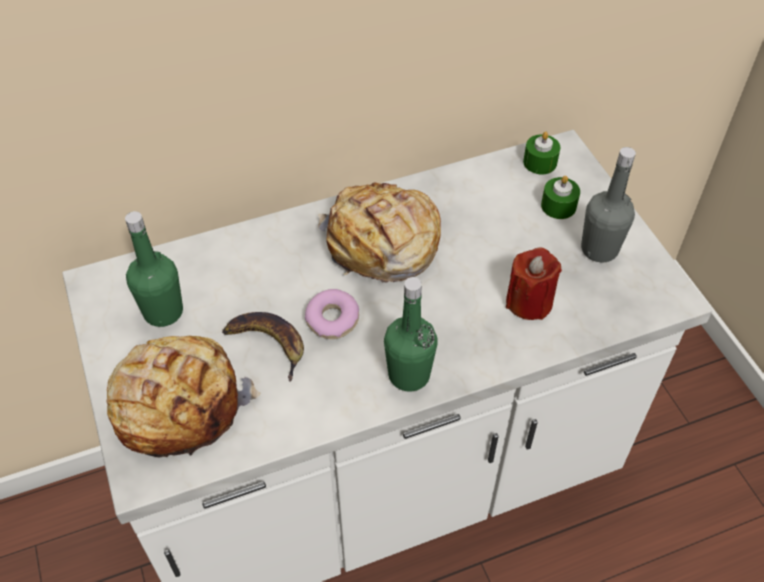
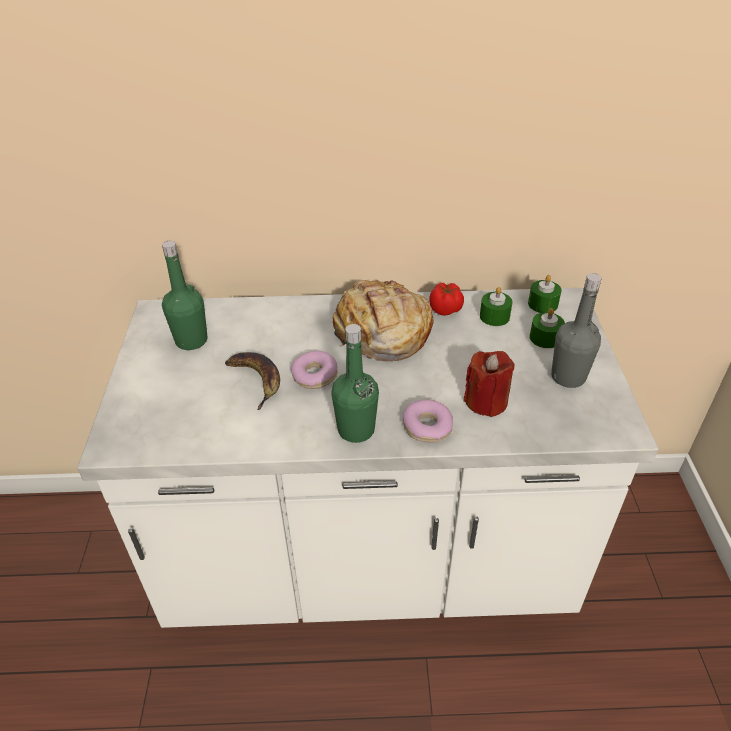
camera: 20 degrees right, 10 degrees down
bread [106,336,260,458] -> none
none -> donut [403,400,453,442]
none -> tomato [429,283,464,316]
none -> green candle [480,287,513,326]

